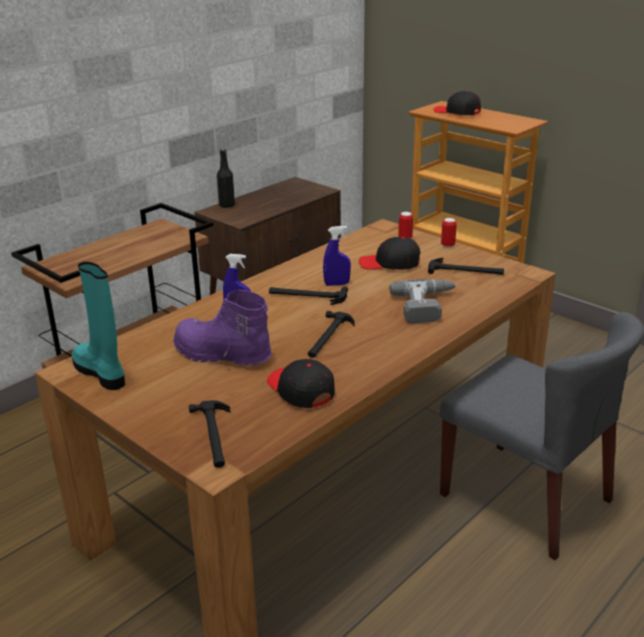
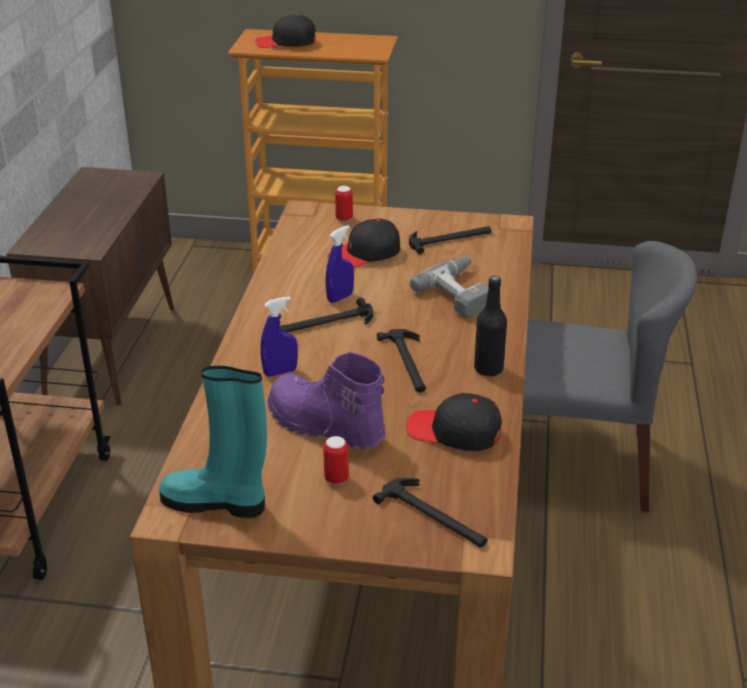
camera: 35 degrees left, 5 degrees up
purple boot [173,290,272,366] -> purple boot turned 45 degrees clockwise [267,352,386,449]
black bottle [217,149,235,208] -> black bottle moved to [474,276,507,376]
can [441,218,457,247] -> can moved to [323,436,349,485]

